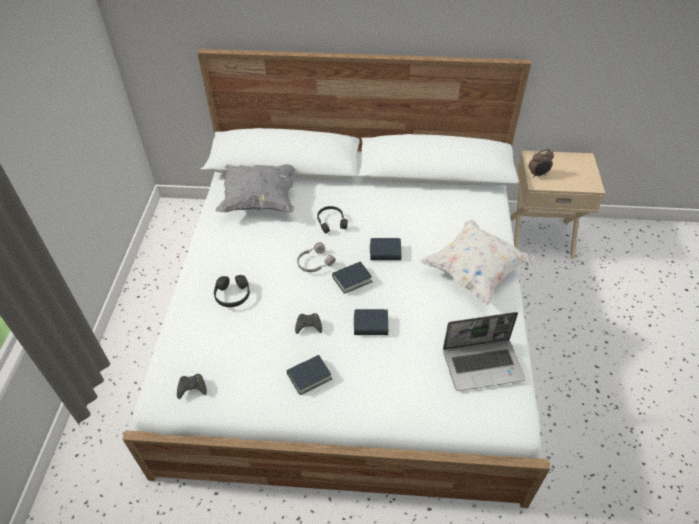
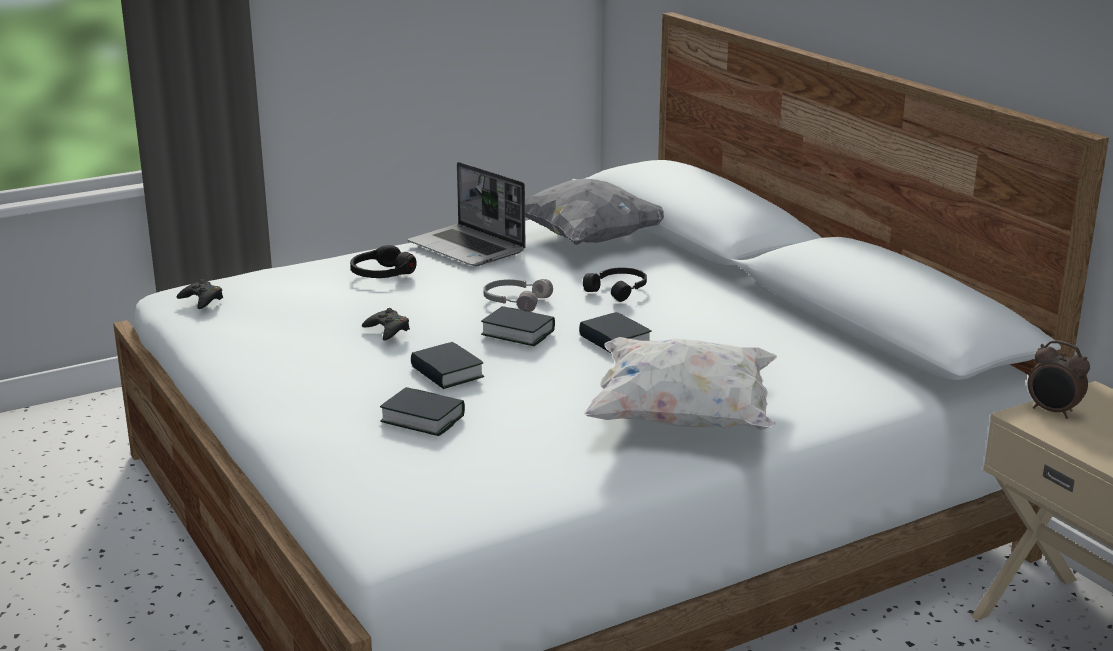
camera: 55 degrees right, 25 degrees down
book [287,355,332,395] -> book moved to [380,387,465,436]
laptop [443,312,526,391] -> laptop moved to [408,162,526,266]

